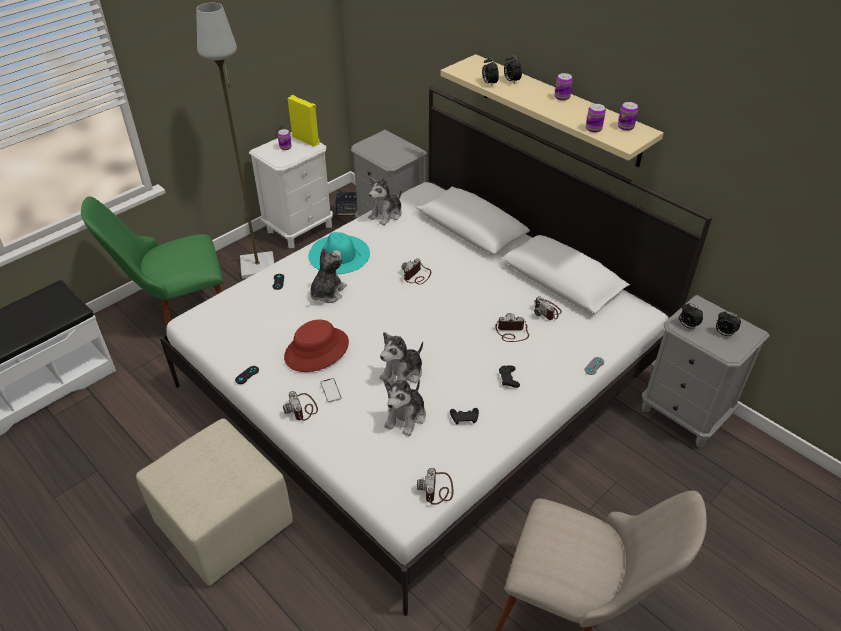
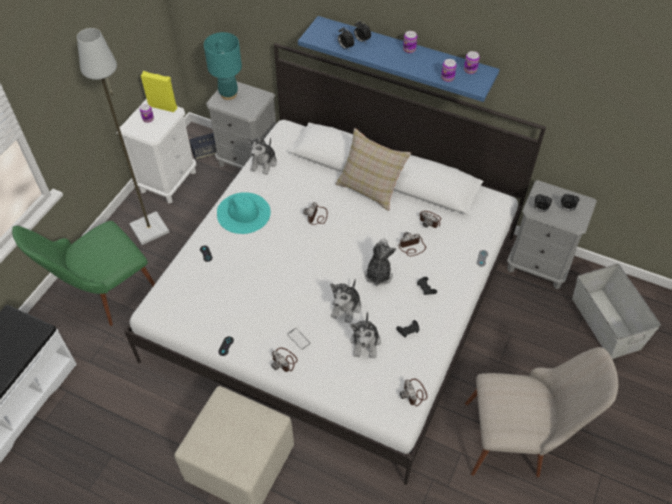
camera: 20 degrees left, 10 degrees up
red hat [284,320,349,372] -> none
plush toy [310,248,347,303] -> plush toy moved to [364,238,396,286]
beige shelf [440,54,664,167] -> blue shelf [298,16,500,102]
none -> turquoise table lamp [204,32,242,100]
none -> beige pillow [335,128,411,211]
none -> grey storage box [572,264,661,359]

